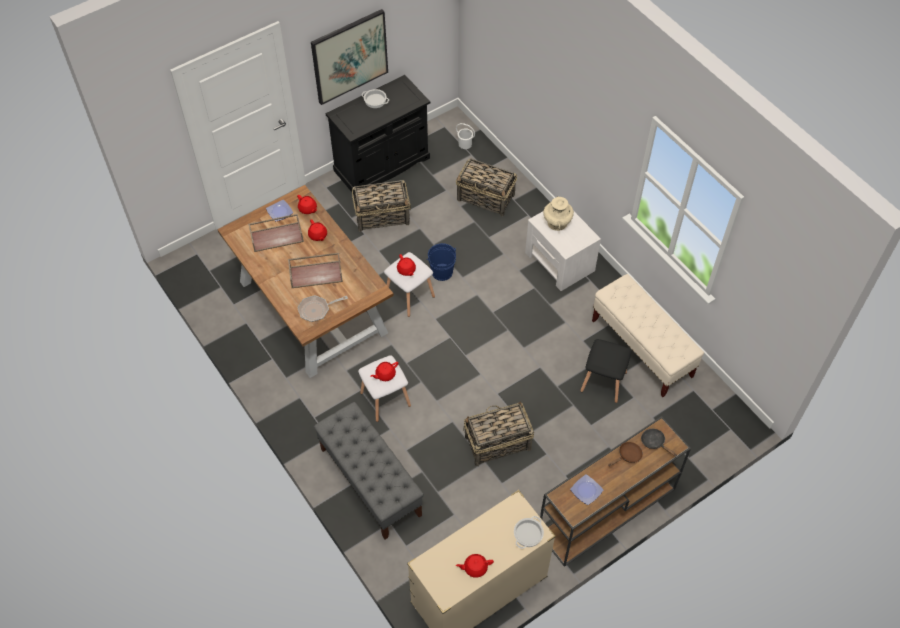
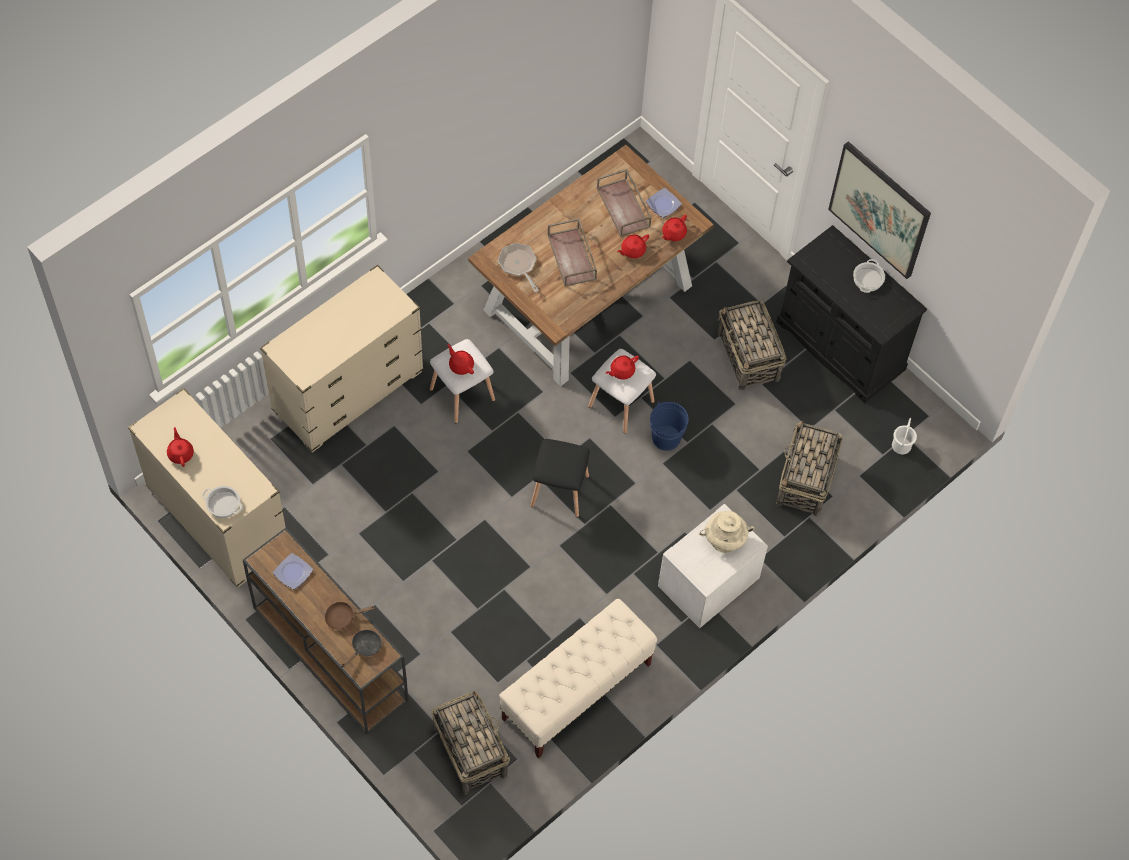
camera: 80 degrees right, 5 degrees up
grey bench [314,402,424,540] -> beige dresser [260,265,424,453]
basket [463,401,534,466] -> basket moved to [431,691,510,795]
black stool [580,339,632,403] -> black stool moved to [531,439,590,517]
brown frying pan [608,442,643,466] -> brown frying pan turned 120 degrees clockwise [325,602,376,630]

